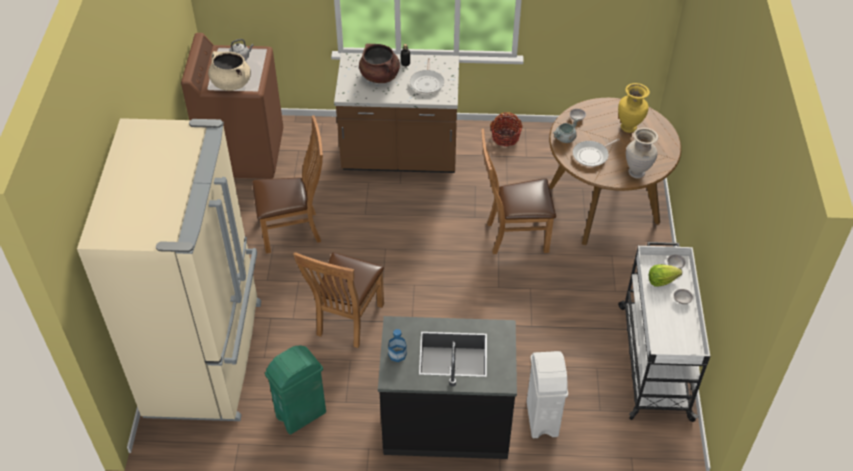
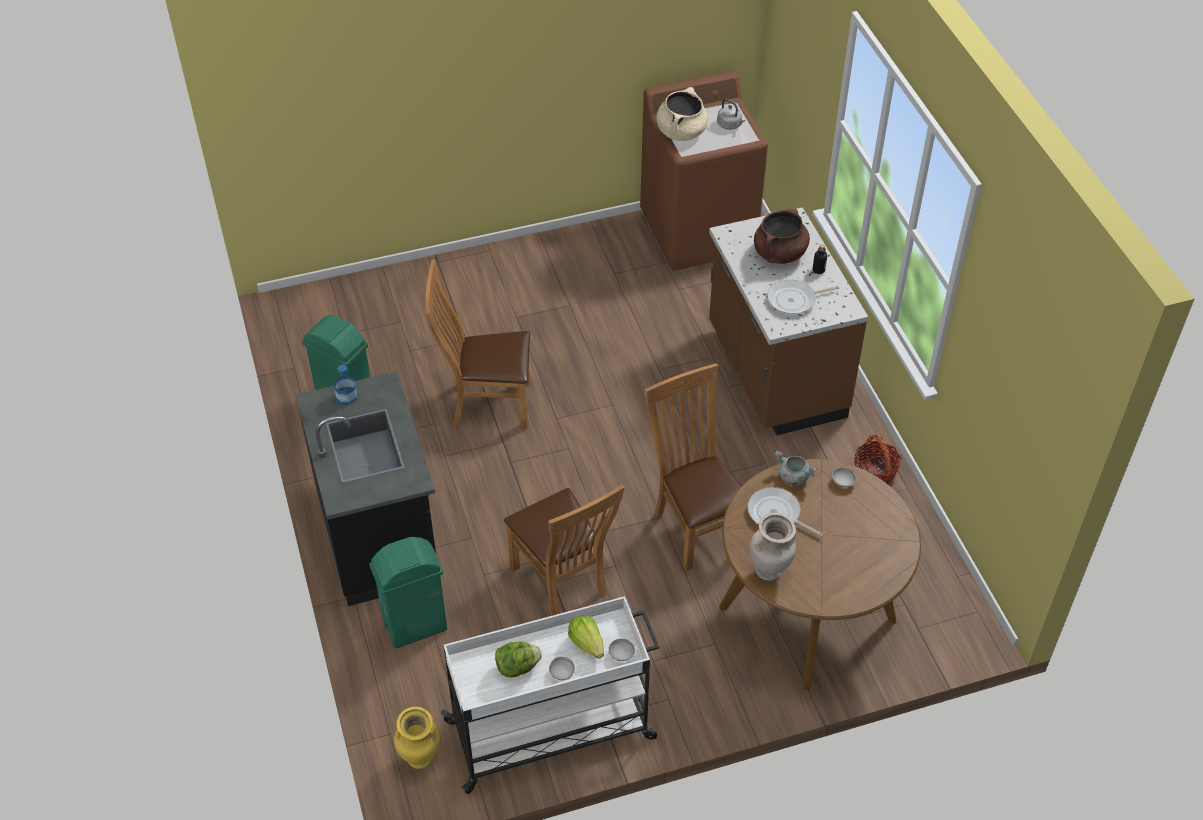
camera: 70 degrees right, 0 degrees up
beige fridge [77,118,261,421] -> none
brown chair [252,115,323,253] -> brown chair moved to [504,485,624,616]
white trash can [527,351,568,438] -> green trash can [370,537,447,649]
yellow vase [618,83,650,133] -> yellow vase moved to [394,707,440,769]
none -> lettuce [495,642,542,678]

